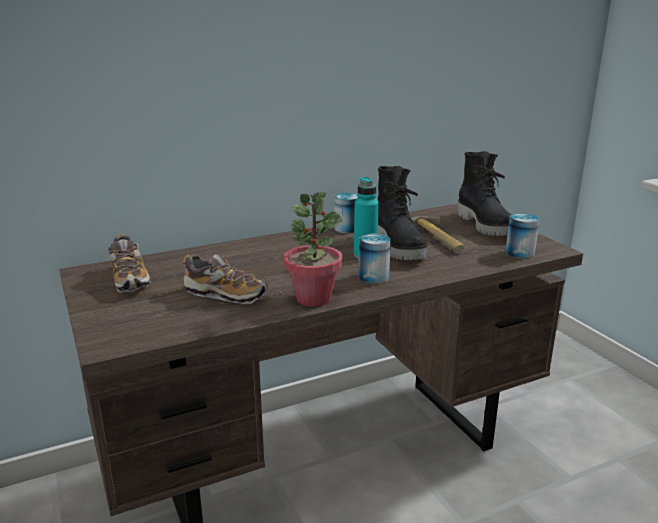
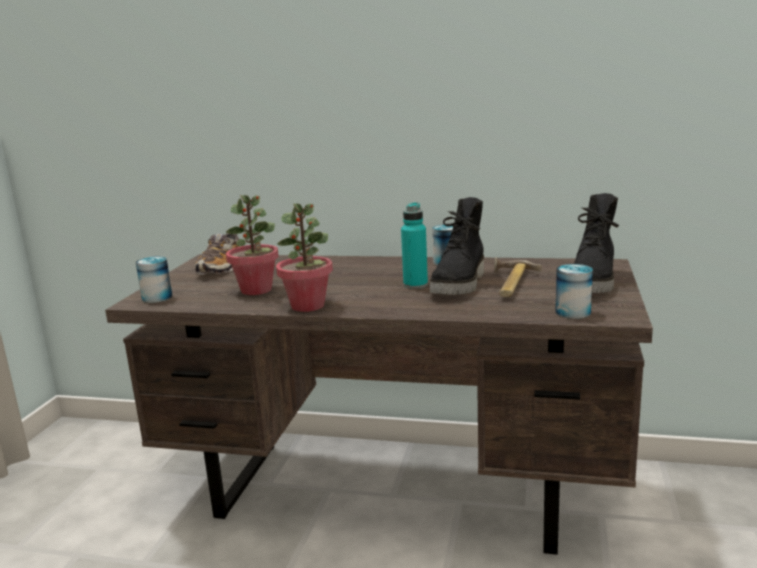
camera: 40 degrees right, 5 degrees down
shoe [183,254,267,304] -> potted plant [226,195,279,295]
can [359,233,391,284] -> can moved to [136,256,172,303]

